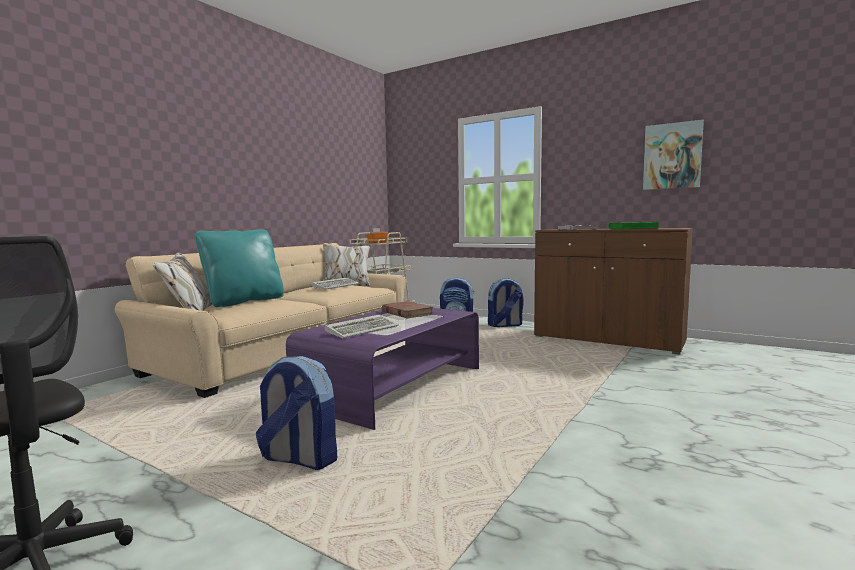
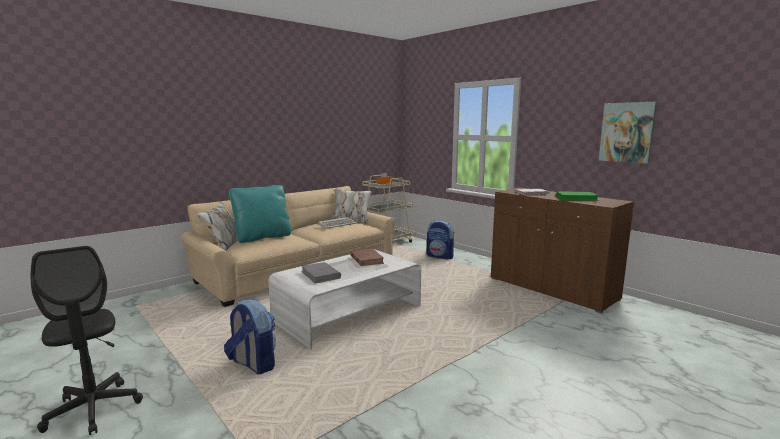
camera: 15 degrees right, 5 degrees up
purple coffee table [286,308,479,430] -> white coffee table [268,249,421,350]
keyboard [325,314,399,339] -> grey book [301,262,341,283]
backpack [488,278,523,327] -> none

